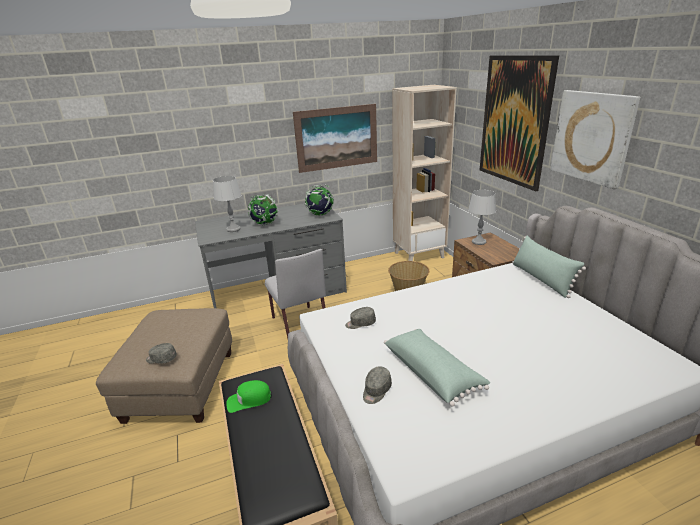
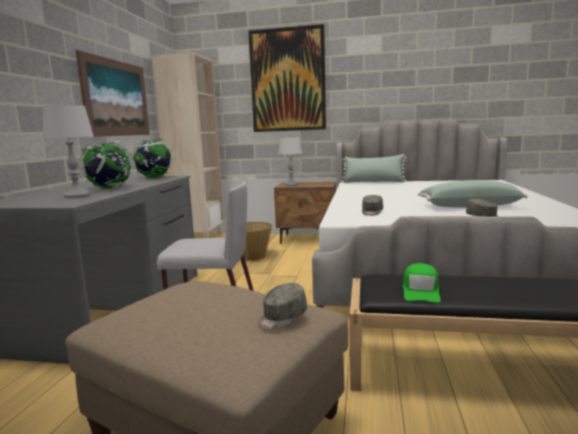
camera: 60 degrees left, 15 degrees down
picture [550,90,640,189] -> none

